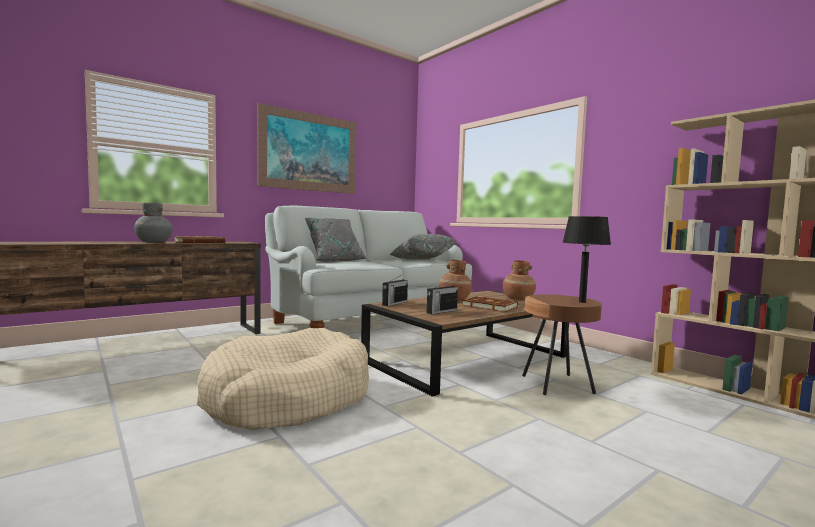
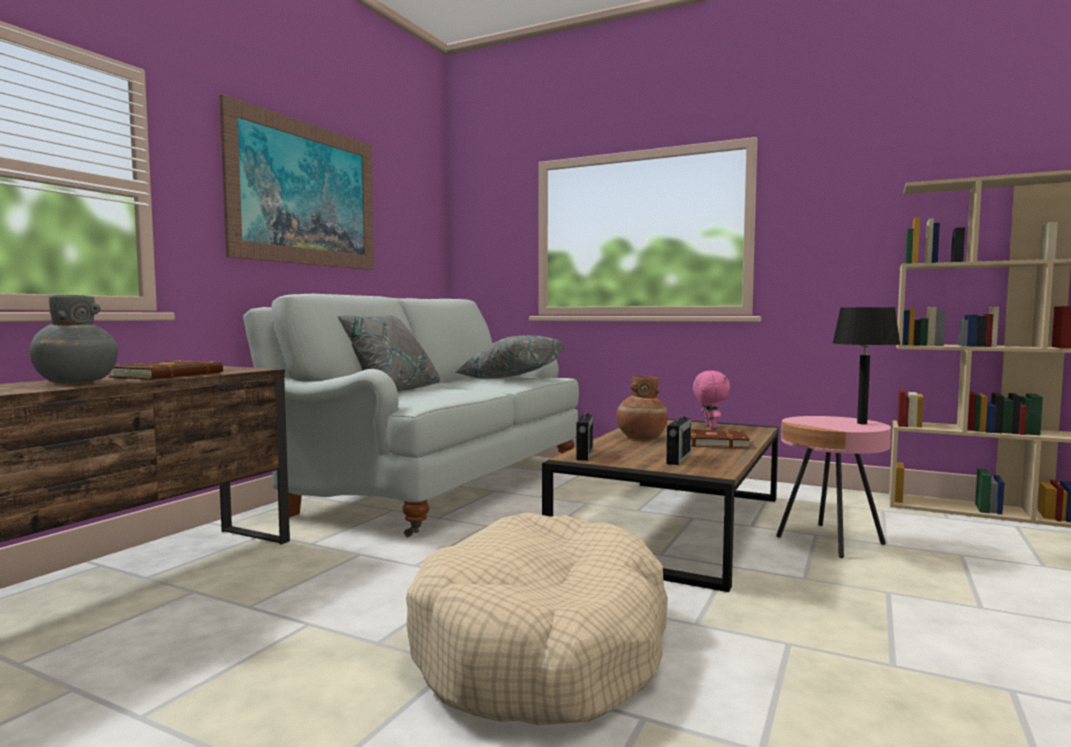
camera: 25 degrees left, 0 degrees up
brown vase [503,260,536,300] -> pink plush toy [693,371,730,428]
brown side table [522,294,602,395] -> pink side table [776,416,891,558]

